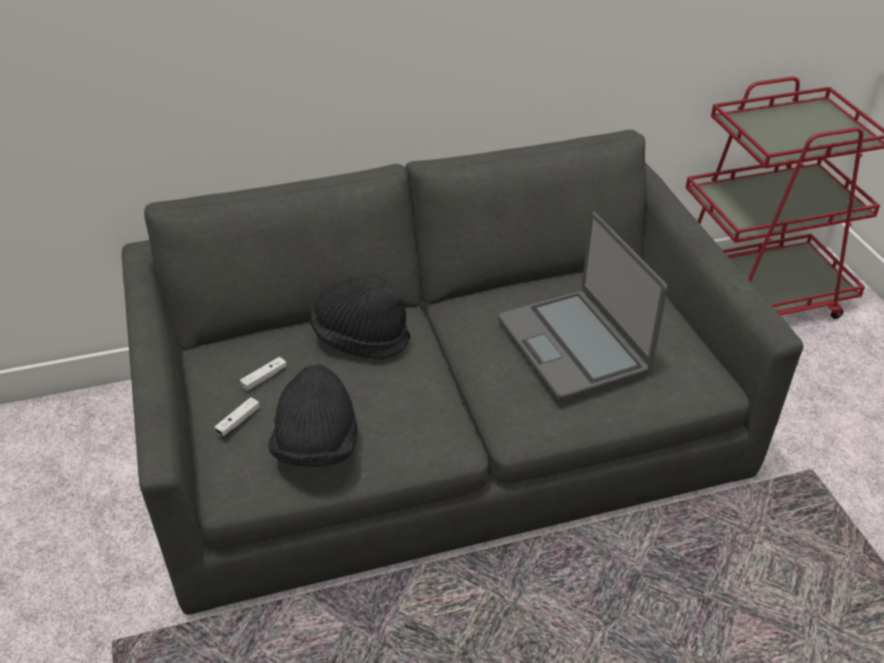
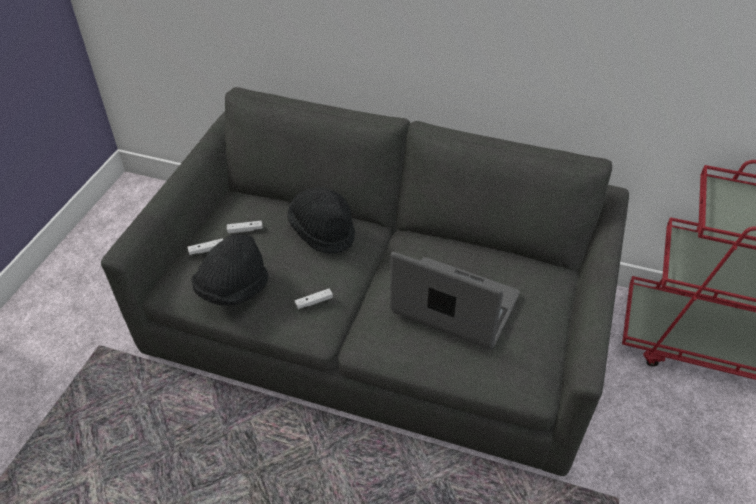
camera: 35 degrees right, 5 degrees up
laptop [498,212,667,401] -> laptop turned 105 degrees clockwise [390,252,520,350]
none -> white game controller [295,289,333,309]

